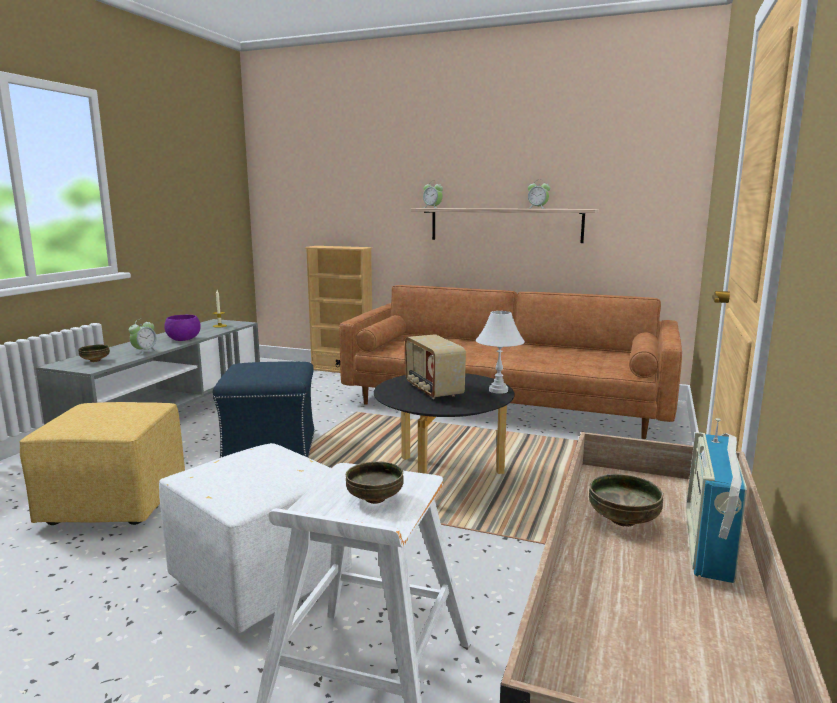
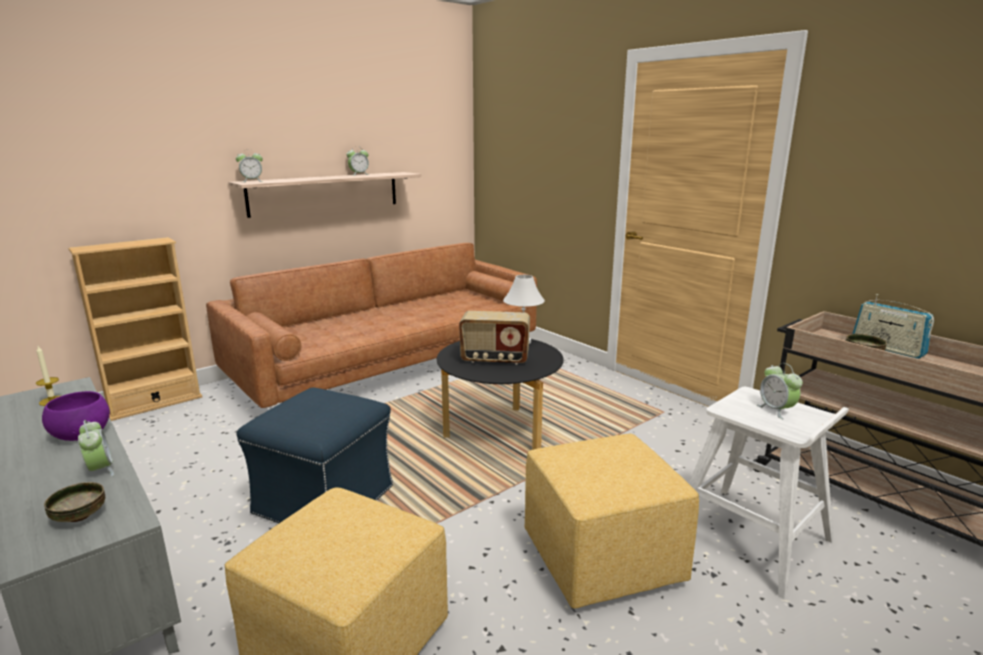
camera: 60 degrees left, 5 degrees up
white ottoman [159,443,352,632] -> yellow ottoman [525,433,699,609]
bowl [346,461,404,504] -> alarm clock [757,363,803,419]

